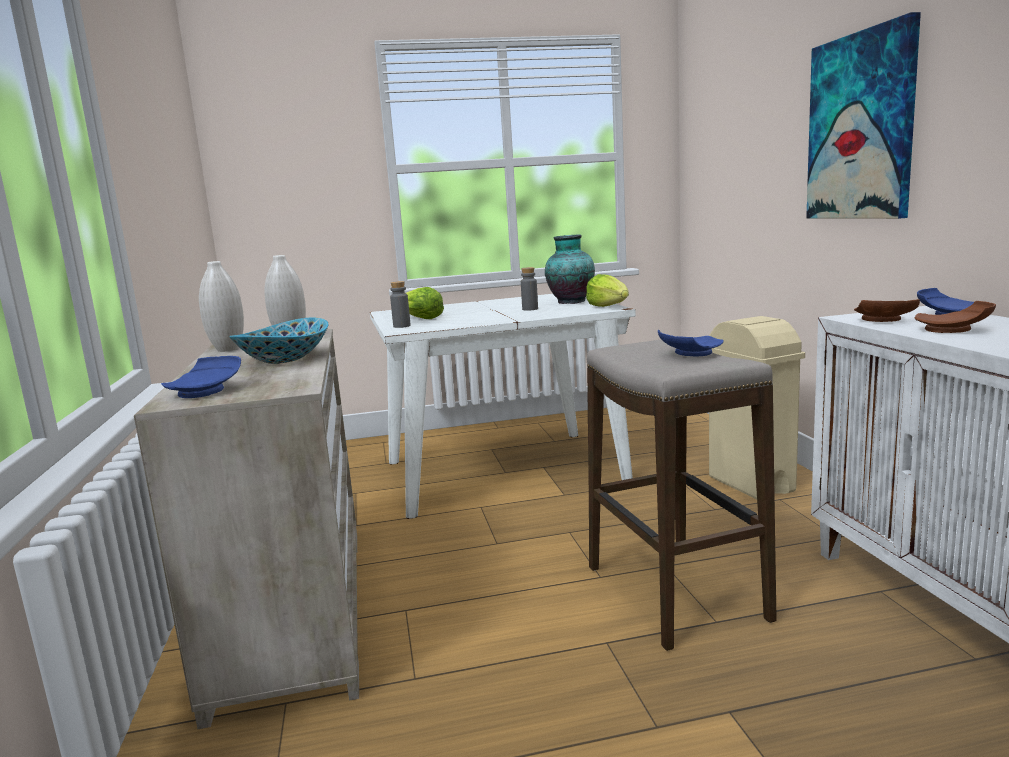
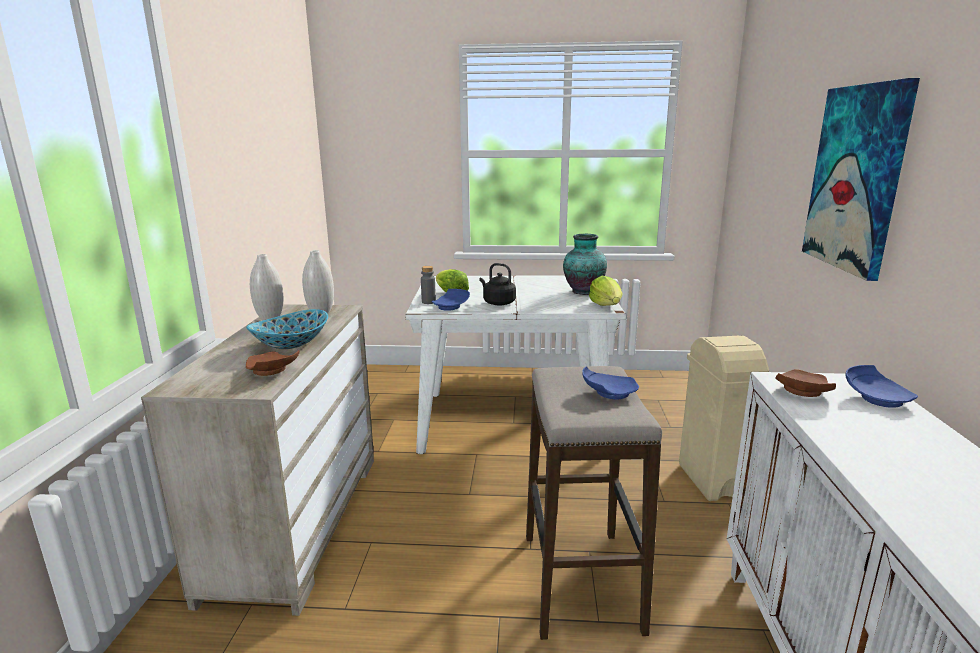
camera: 15 degrees right, 5 degrees up
blue plate [161,356,241,398] -> blue plate moved to [432,289,470,311]
grey bottle [521,267,538,311] -> none
brown plate [914,301,996,333] -> brown plate moved to [246,350,300,376]
none -> black kettle [479,263,516,306]

